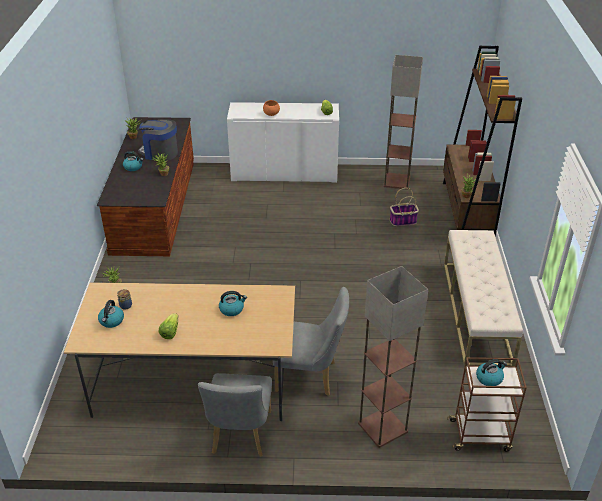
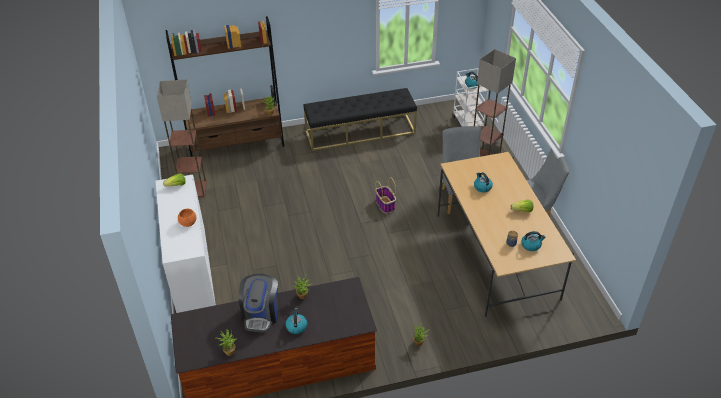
camera: 105 degrees left, 5 degrees up
basket [390,188,419,226] -> basket moved to [376,177,396,213]
beige bench [444,230,523,367] -> black bench [304,88,417,151]
brown cart [447,357,527,452] -> white cart [452,68,489,127]

